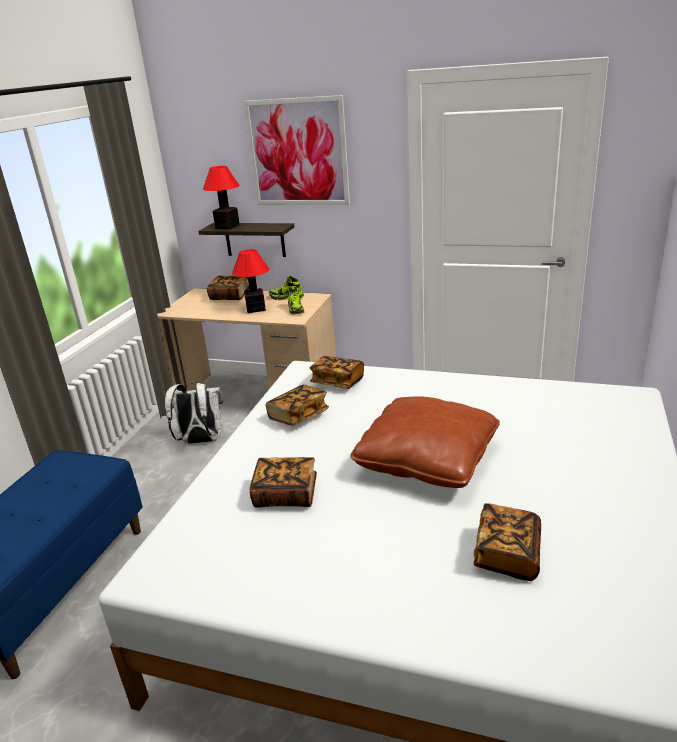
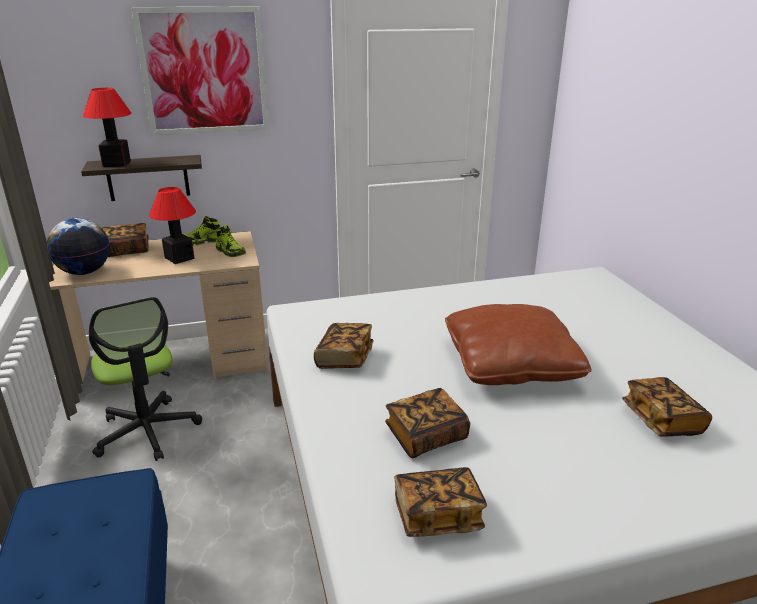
camera: 35 degrees left, 0 degrees up
white backpack [164,383,223,444] -> office chair [89,297,202,461]
book [310,356,364,389] -> book moved to [394,467,487,537]
none -> globe [47,218,110,275]

